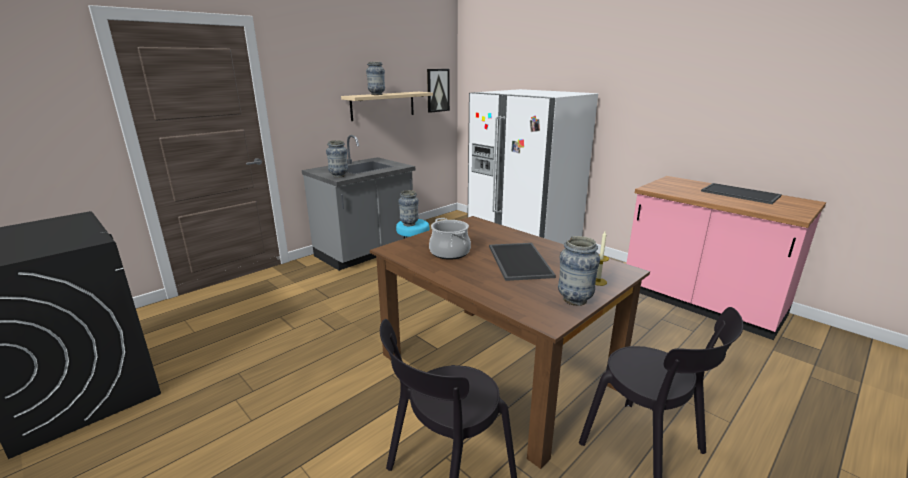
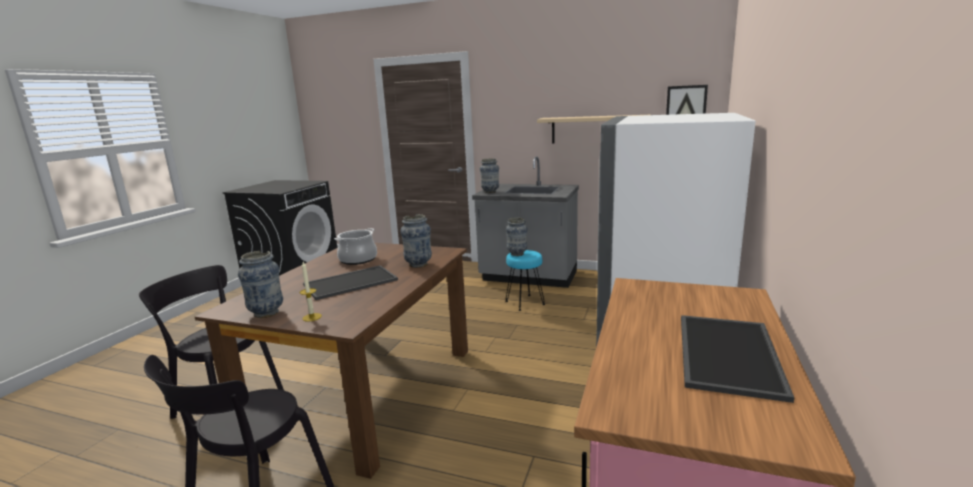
camera: 65 degrees right, 5 degrees down
vase [366,62,385,95] -> vase moved to [401,214,432,268]

